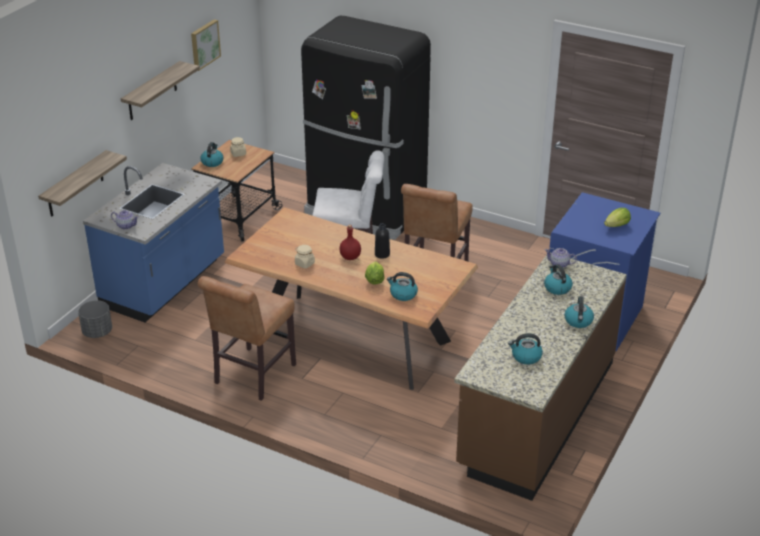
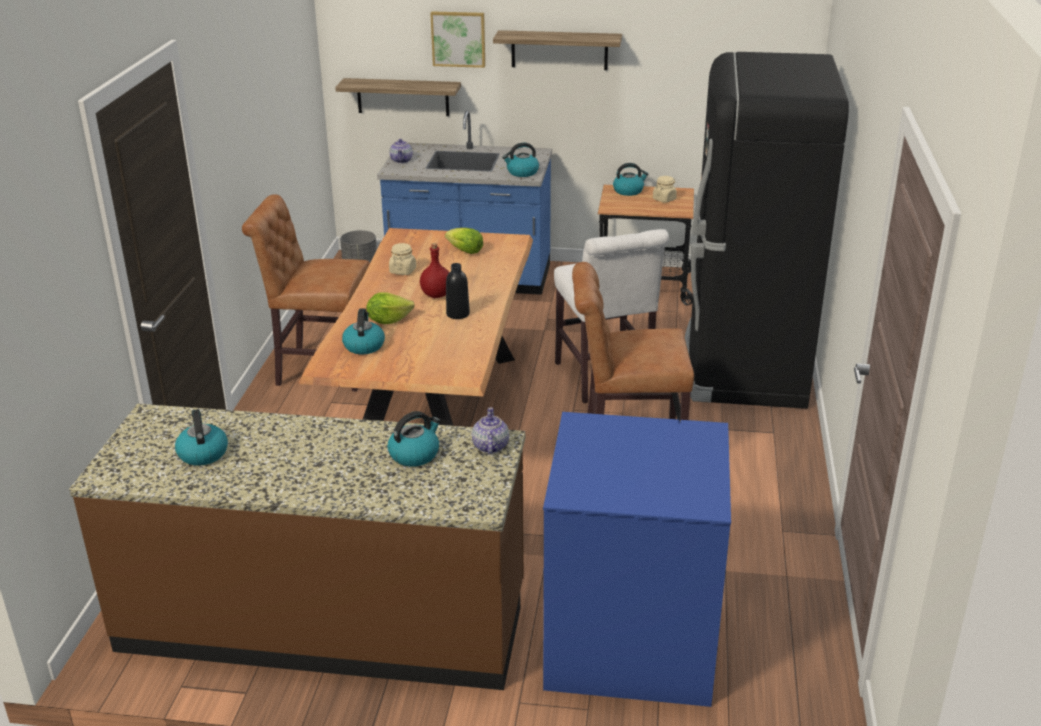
camera: 70 degrees right, 5 degrees down
picture [191,19,221,71] -> picture moved to [430,11,485,68]
kettle [564,296,594,328] -> kettle moved to [502,143,539,177]
lettuce [604,208,631,227] -> lettuce moved to [445,228,483,254]

